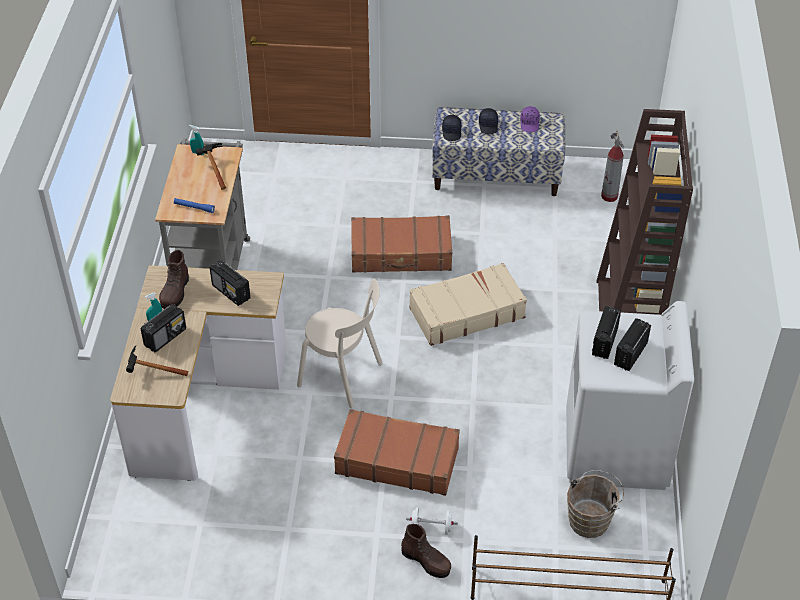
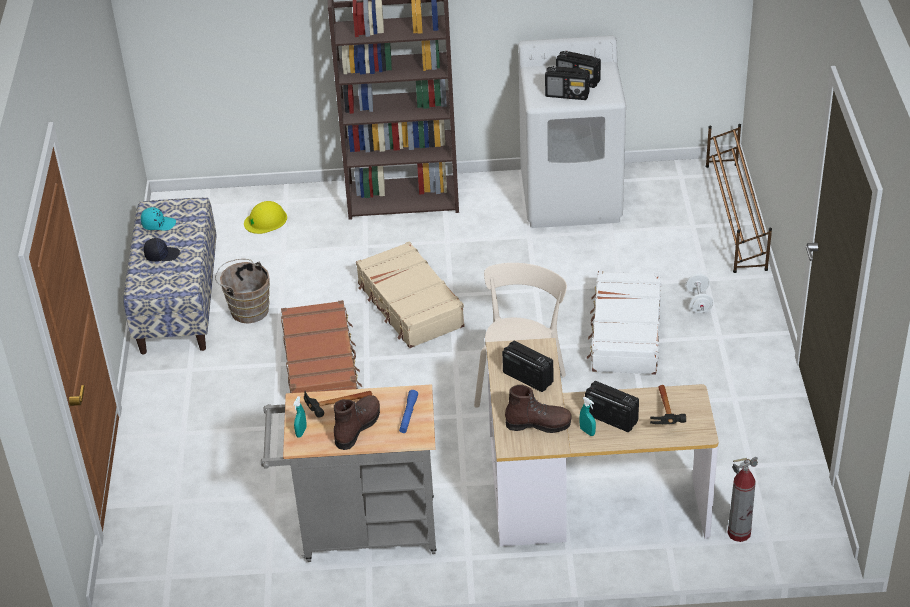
camera: 95 degrees left, 5 degrees down
radio [210,260,251,306] -> radio turned 90 degrees counterclockwise [502,341,553,392]
brown suitcase [334,409,460,496] -> white suitcase [587,271,661,375]
brown boot [401,524,451,578] -> brown boot moved to [334,395,380,450]
black cap [442,115,461,141] -> none
purple cap [520,106,540,132] -> turquoise cap [141,207,176,230]
brown bucket [567,470,624,538] -> brown bucket moved to [215,259,270,323]
fire extinguisher [601,131,624,202] -> fire extinguisher moved to [728,457,758,542]
none -> yellow hard hat [244,201,287,234]

